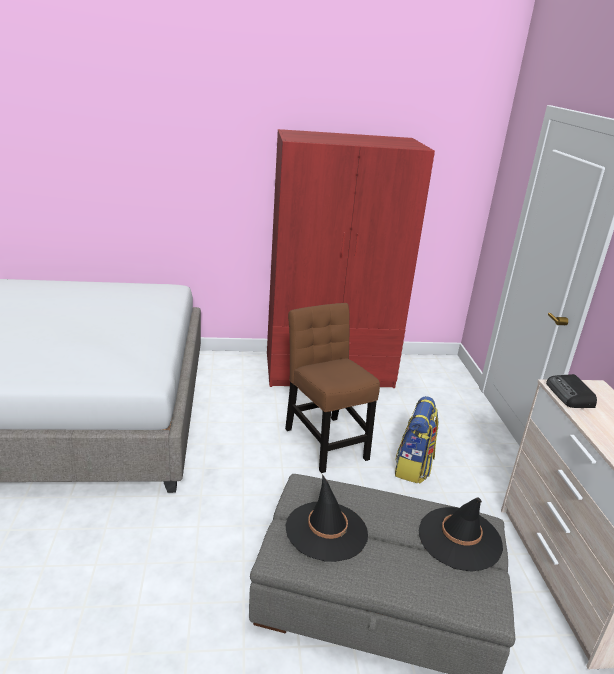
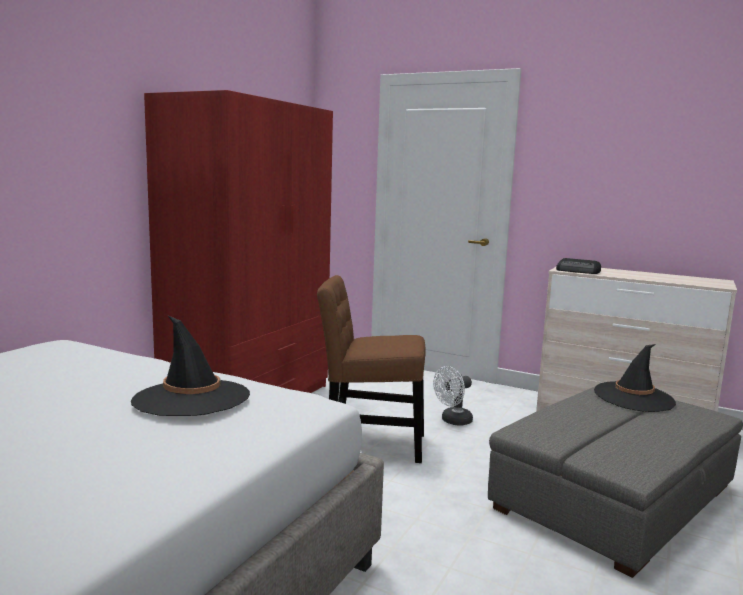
camera: 55 degrees left, 15 degrees down
black hat [285,474,368,562] -> black hat moved to [131,316,250,416]
backpack [395,396,439,484] -> white fan [433,366,473,426]

